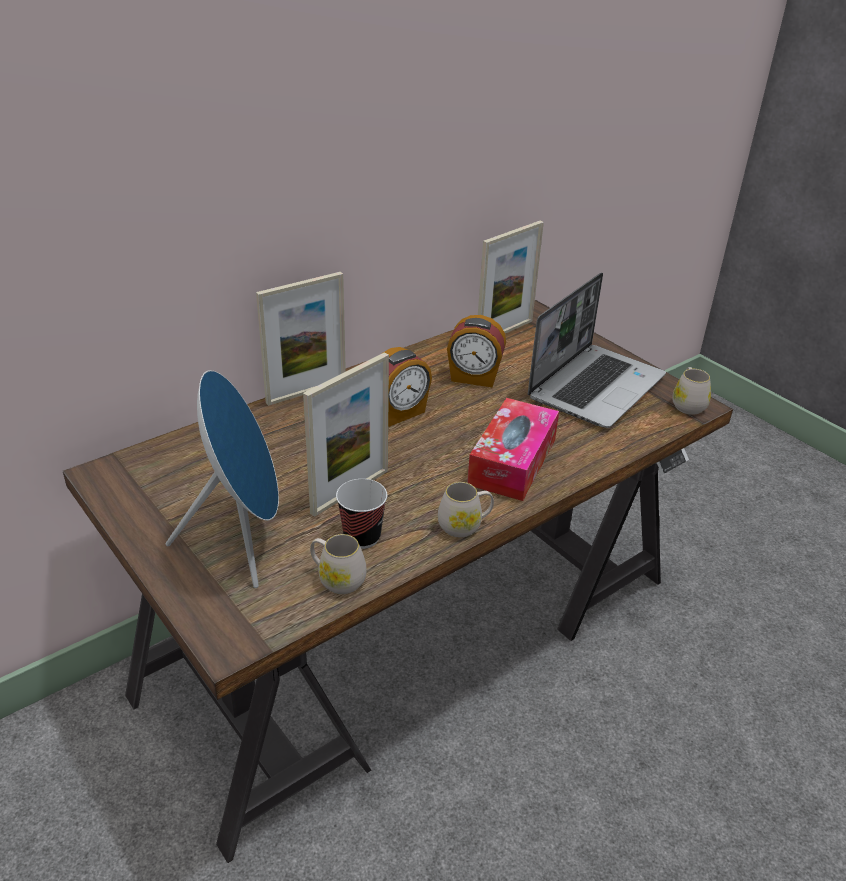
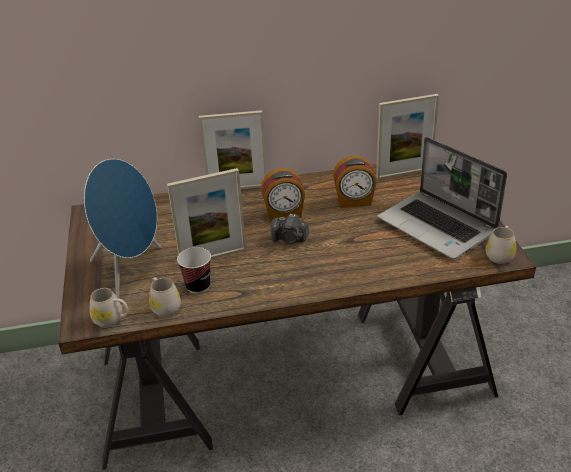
camera: 30 degrees right, 0 degrees up
white mug [438,482,494,537] -> white mug moved to [90,288,129,327]
alarm clock [447,315,506,388] -> alarm clock turned 45 degrees counterclockwise [333,156,377,208]
tissue box [467,398,559,501] -> none
laptop [528,272,666,428] -> laptop turned 75 degrees clockwise [378,137,507,259]
none -> camera [271,214,309,244]

